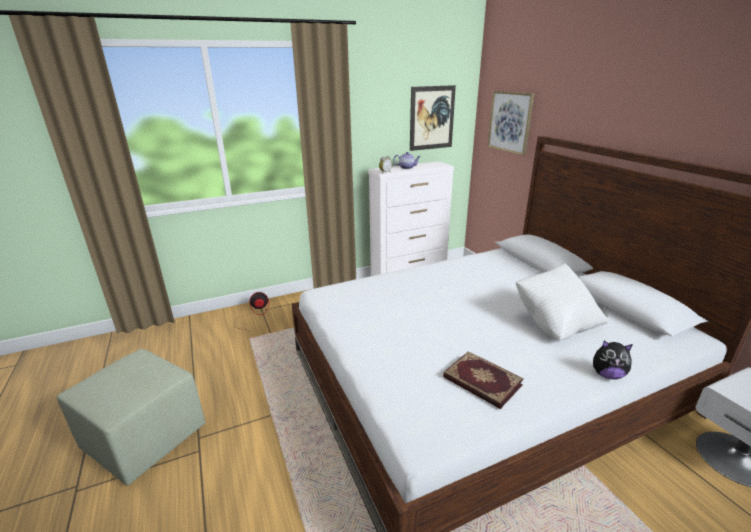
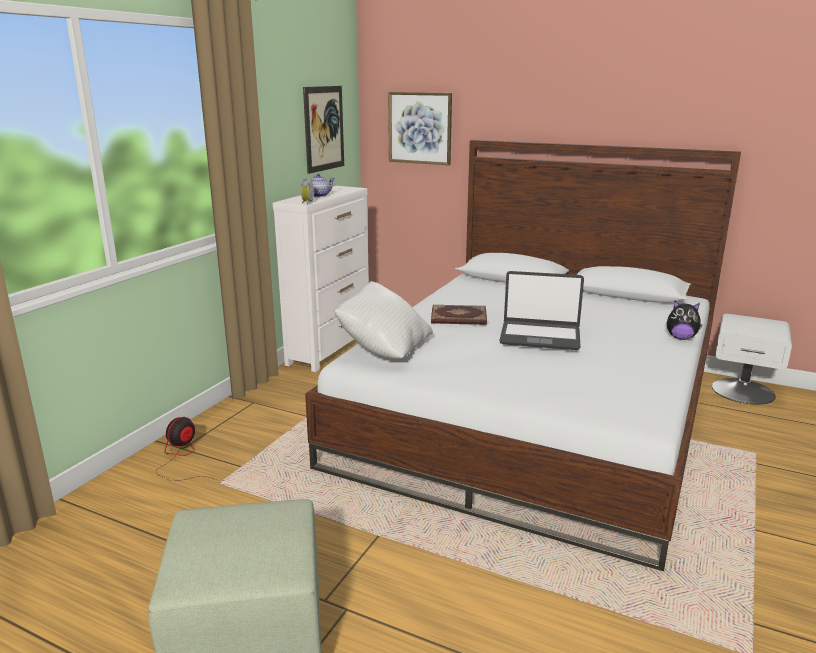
camera: 40 degrees left, 5 degrees down
book [443,351,524,409] -> book moved to [431,305,487,325]
white pillow [516,263,608,340] -> white pillow moved to [334,281,433,359]
plush toy [593,340,633,379] -> plush toy turned 45 degrees clockwise [667,300,703,340]
none -> laptop [499,271,584,350]

